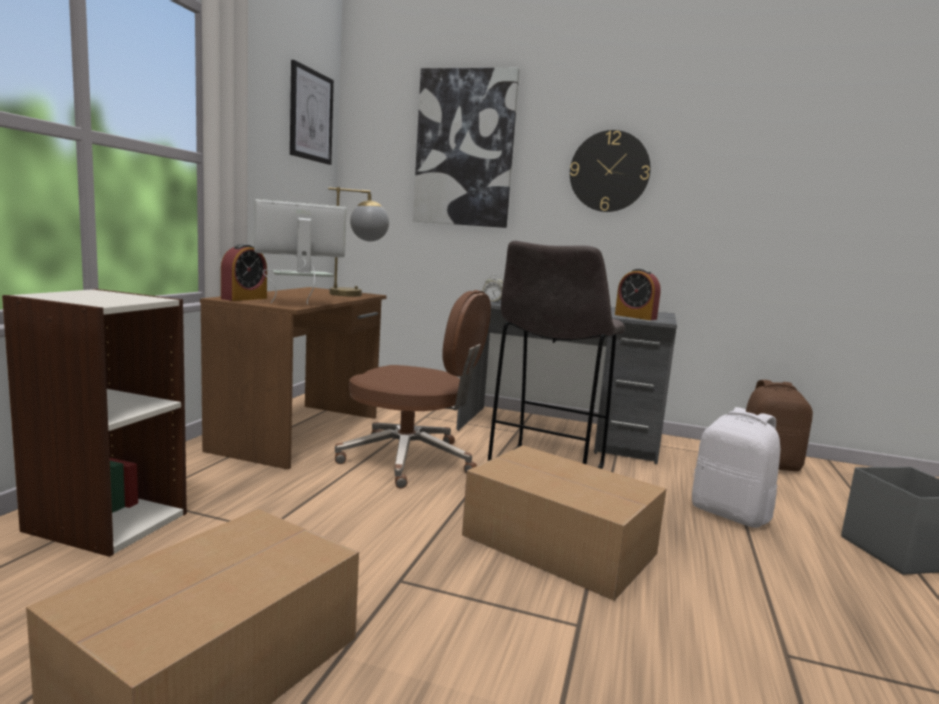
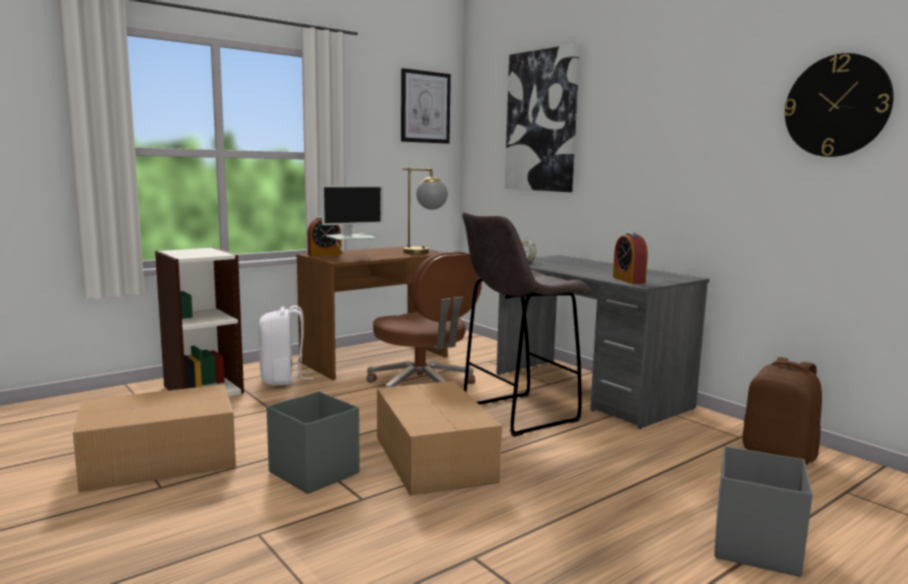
camera: 35 degrees right, 0 degrees up
monitor [254,199,347,304] -> monitor turned 135 degrees clockwise [321,186,383,258]
wall clock [570,130,651,212] -> wall clock moved to [784,53,894,157]
white backpack [692,407,780,528] -> white backpack moved to [258,305,314,385]
none -> grey storage box [267,391,360,494]

